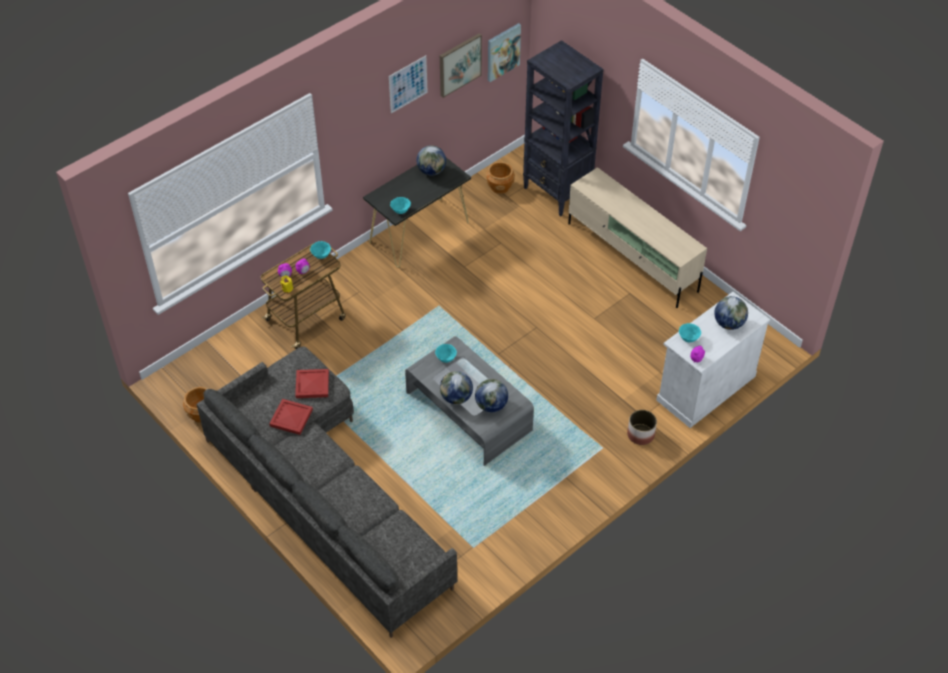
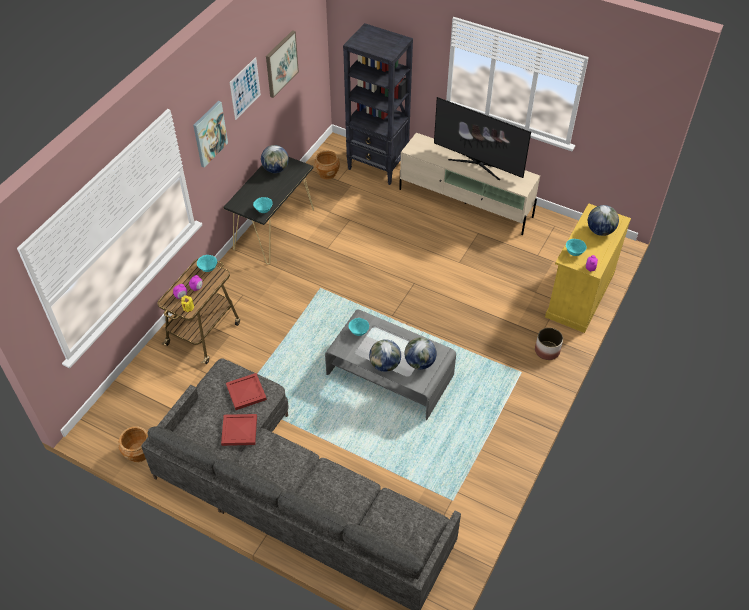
camera: 20 degrees left, 0 degrees up
picture [488,23,521,82] -> picture moved to [193,101,228,167]
white cabinet [656,292,770,428] -> yellow cabinet [545,203,631,333]
none -> television [434,97,531,180]

